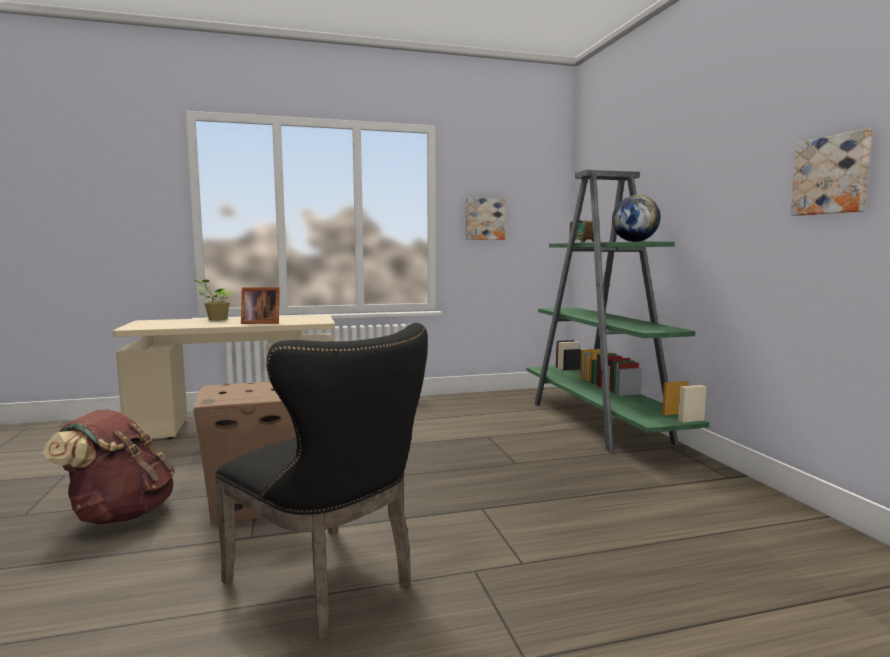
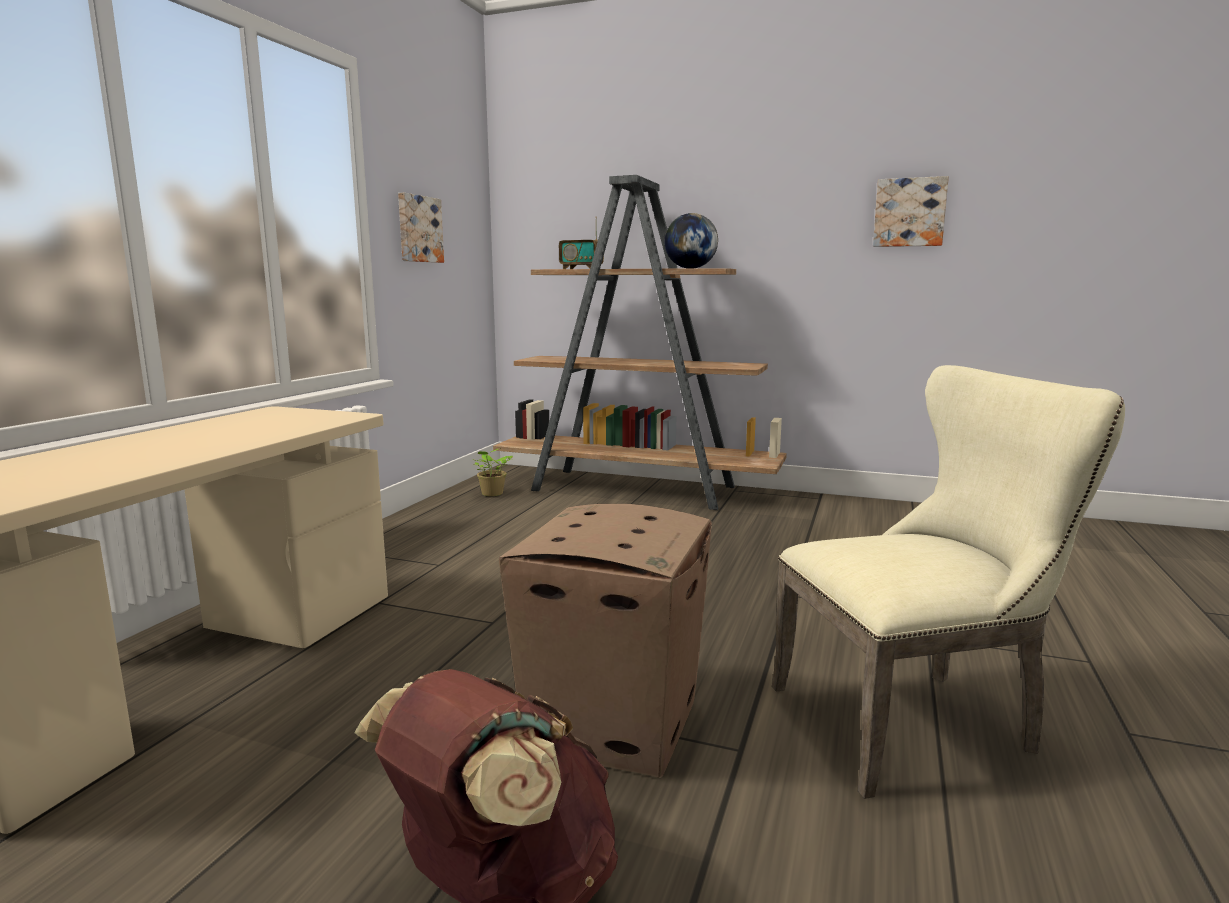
camera: 55 degrees left, 5 degrees up
potted plant [195,279,233,321] -> potted plant moved to [475,448,513,496]
black chair [215,323,428,640] -> beige chair [772,365,1125,799]
picture frame [241,287,280,324] -> none
green bookcase [526,170,709,453] -> brown bookcase [493,175,787,510]

